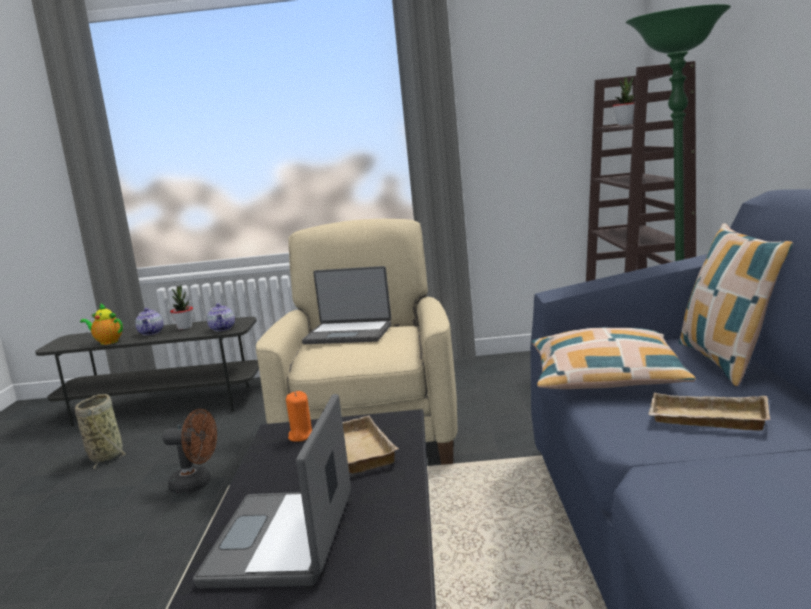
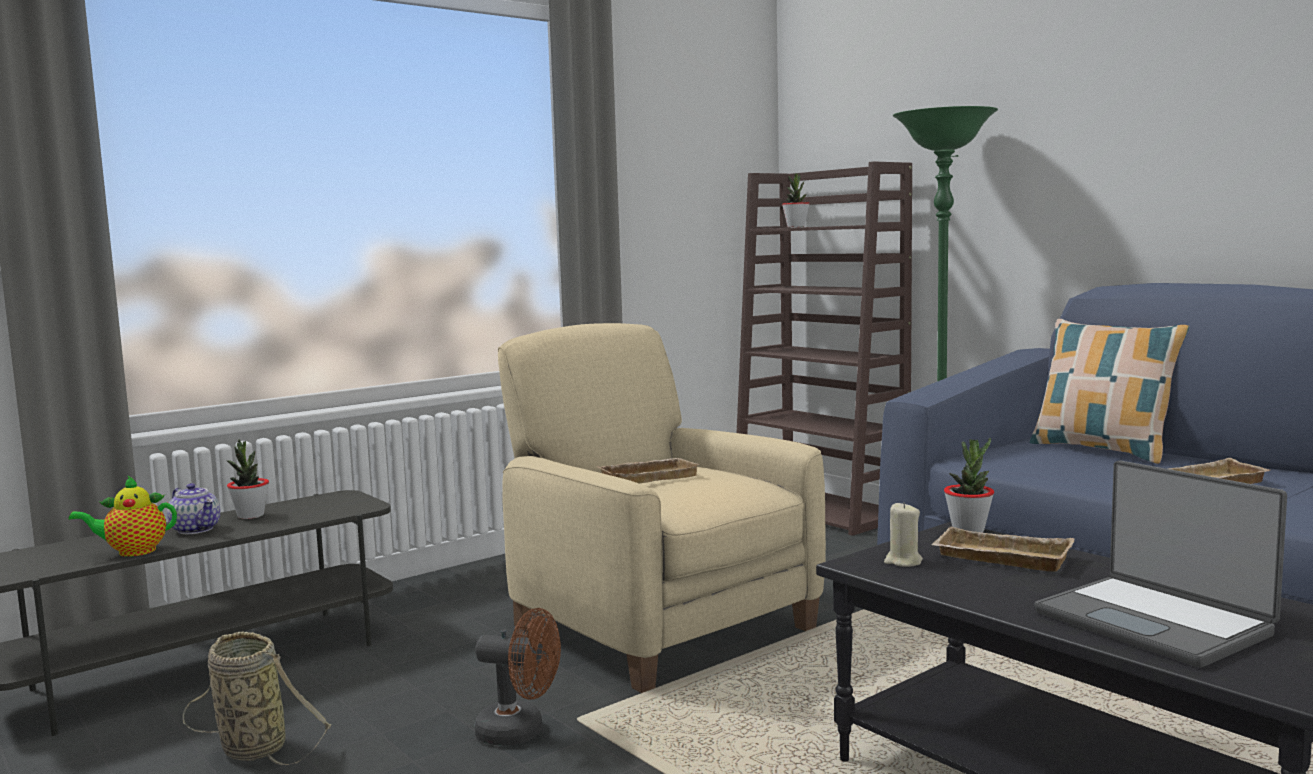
camera: 40 degrees left, 5 degrees down
brown fan [163,409,217,494] -> brown fan turned 45 degrees clockwise [475,608,561,745]
teapot [207,303,235,331] -> none
orange candle [286,391,313,442] -> beige candle [884,502,923,567]
laptop [302,266,391,344] -> beige tray [596,458,700,483]
pillow [532,328,696,389] -> none
none -> potted plant [944,438,994,533]

